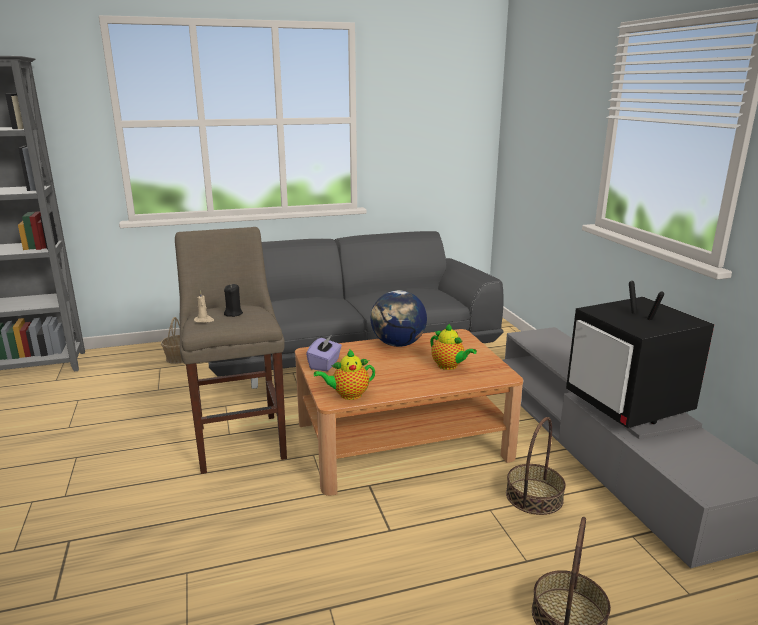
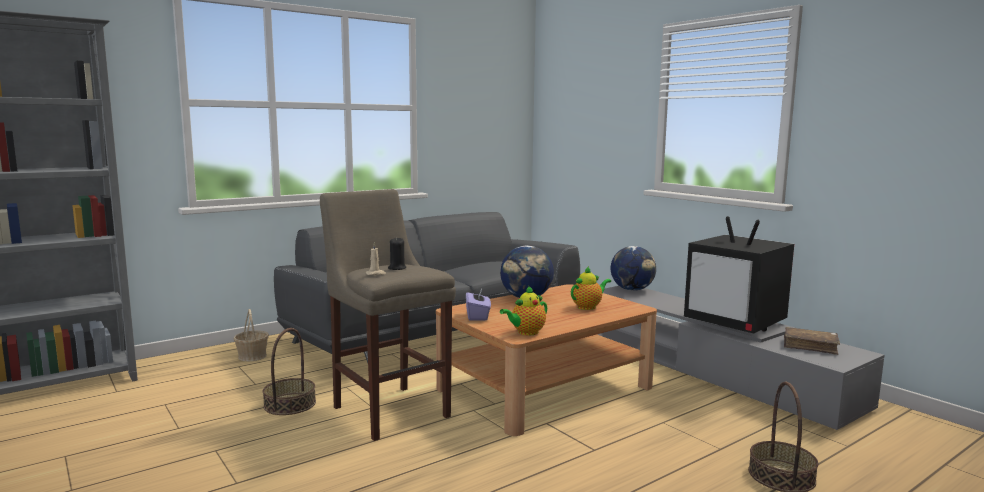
camera: 20 degrees left, 10 degrees down
teapot [430,324,477,370] -> teapot turned 60 degrees counterclockwise [571,266,611,310]
basket [506,417,566,515] -> basket moved to [263,328,316,415]
none -> globe [611,246,656,291]
none -> brown book [784,327,840,355]

